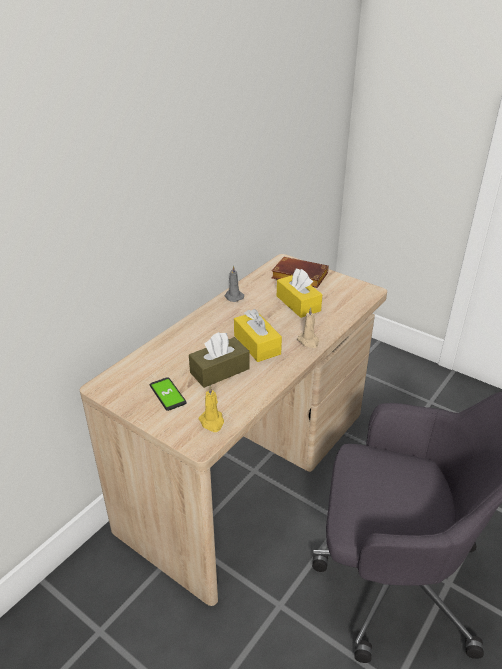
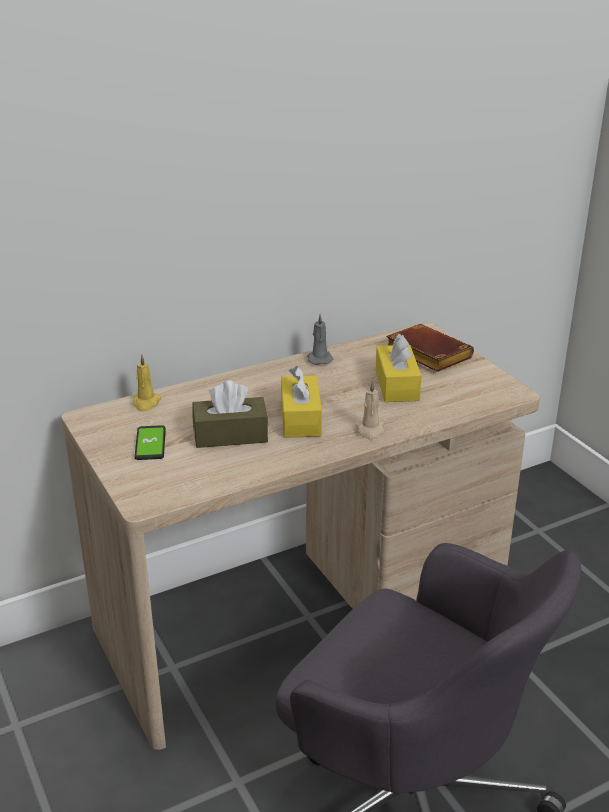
camera: 25 degrees right, 5 degrees down
yellow candle [199,386,224,432] -> yellow candle moved to [132,355,161,412]

